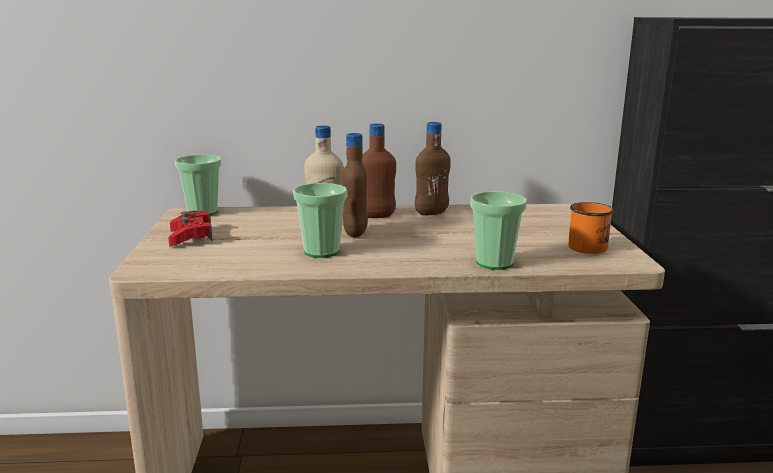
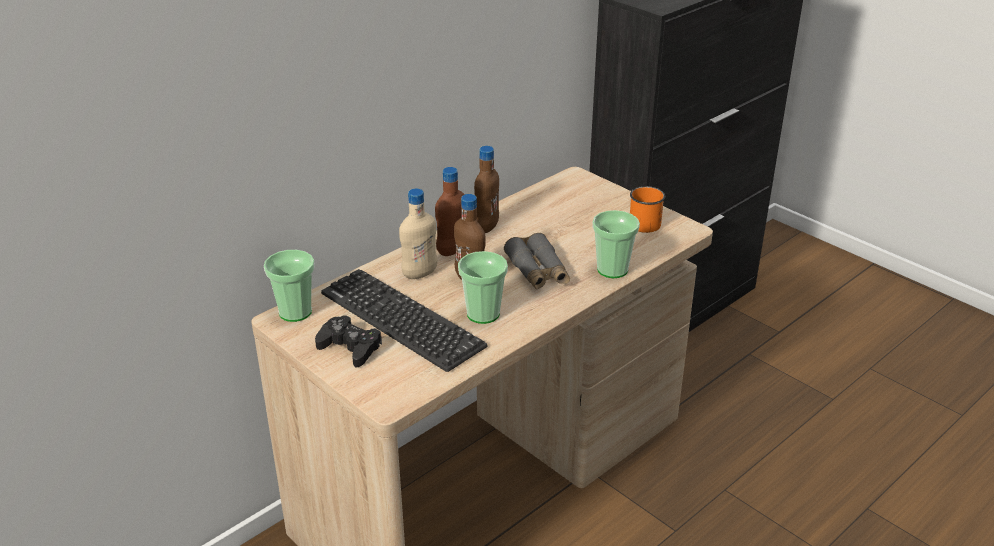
camera: 40 degrees left, 15 degrees up
red game controller [168,210,213,247] -> black game controller [315,315,382,368]
none -> keyboard [321,269,487,372]
none -> grey binoculars [504,233,570,290]

